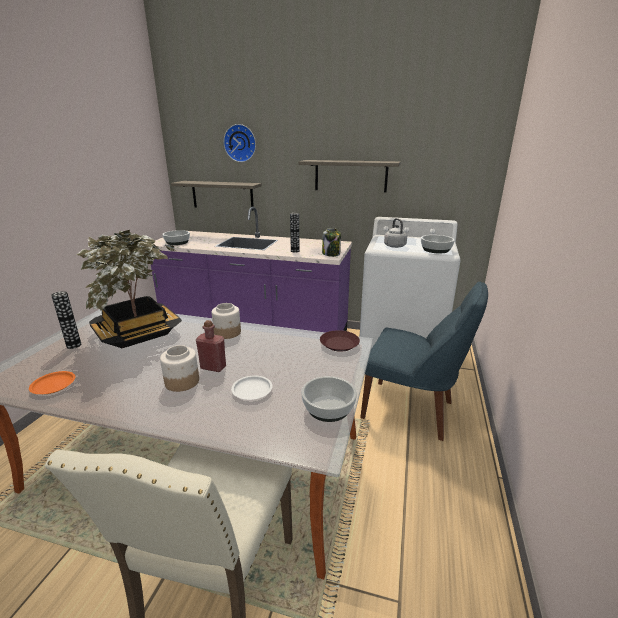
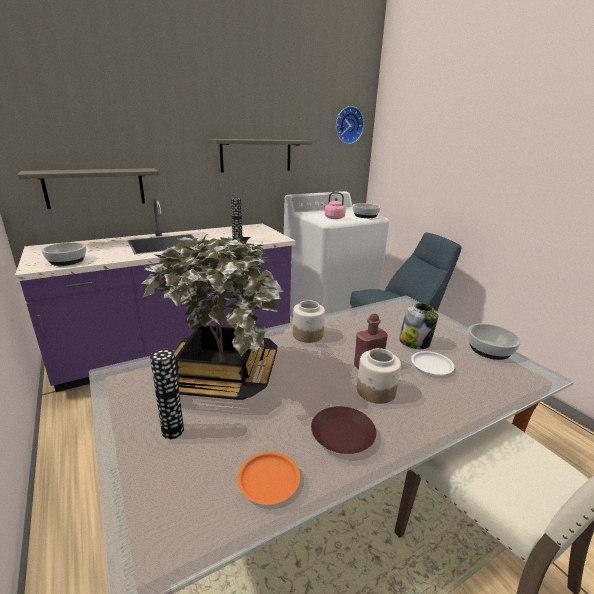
camera: 45 degrees left, 0 degrees up
wall clock [223,124,256,162] -> wall clock moved to [336,106,364,144]
brown plate [320,330,360,352] -> brown plate moved to [311,406,376,454]
jar [322,228,341,257] -> jar moved to [399,303,438,349]
grey kettle [384,218,407,248] -> pink kettle [321,192,346,219]

